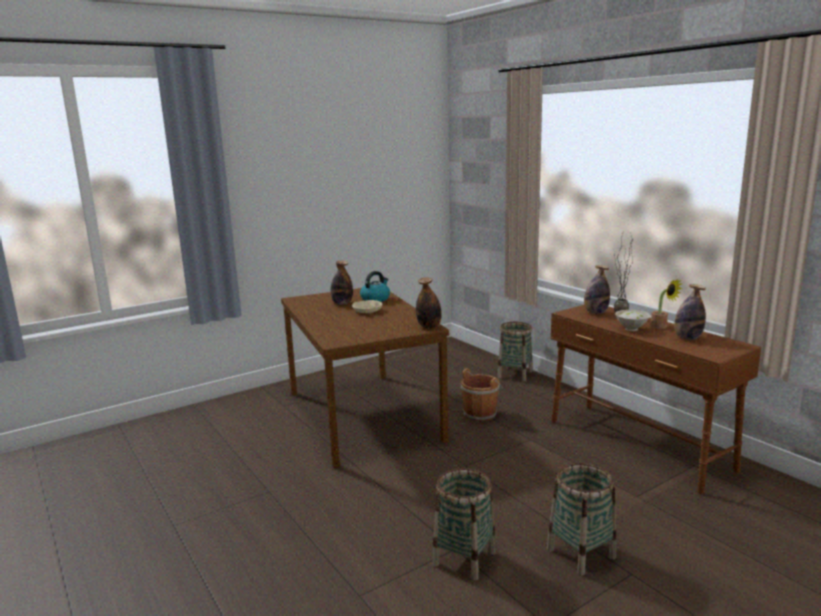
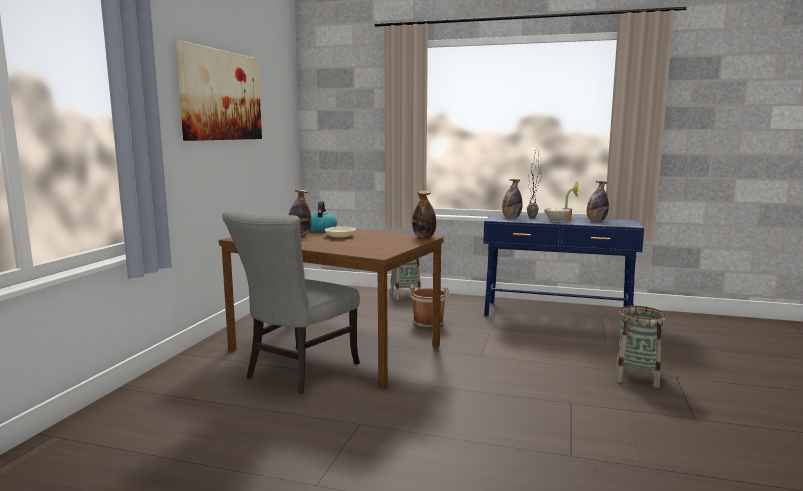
camera: 40 degrees left, 5 degrees down
basket [432,468,496,580] -> none
brown console table [551,305,761,494] -> blue console table [483,214,644,316]
none -> picture [176,40,262,141]
none -> grey chair [222,210,360,394]

